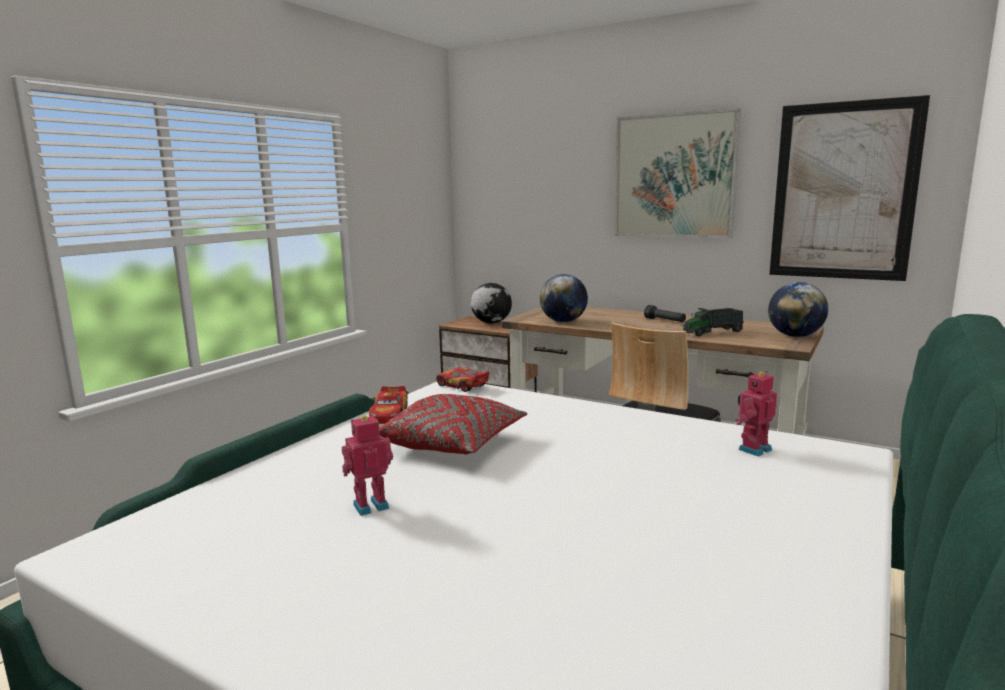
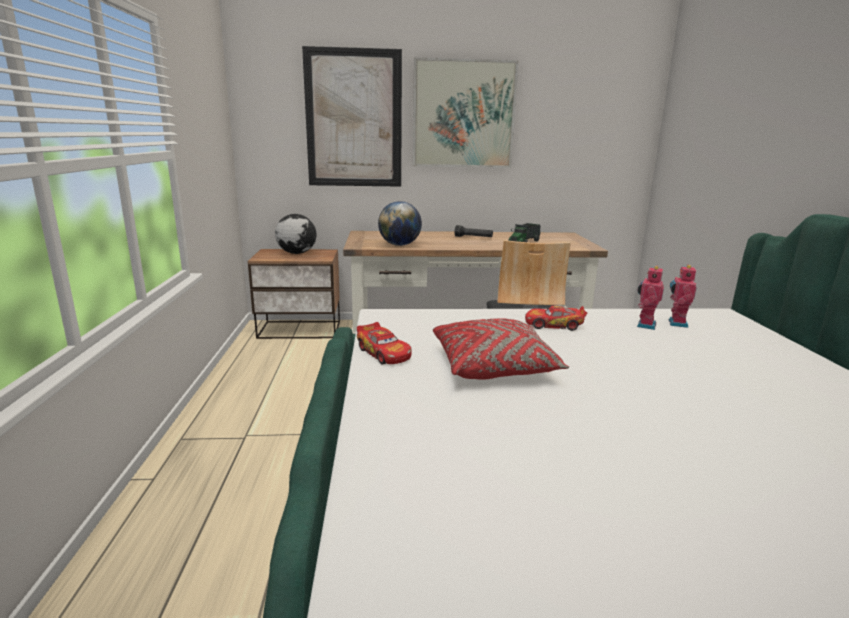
camera: 35 degrees left, 5 degrees up
toy robot [342,415,393,516] -> toy robot moved to [637,266,664,330]
toy car [436,367,490,392] -> toy car moved to [525,306,587,331]
globe [768,282,828,337] -> none
picture [769,95,930,281] -> picture moved to [302,46,402,187]

